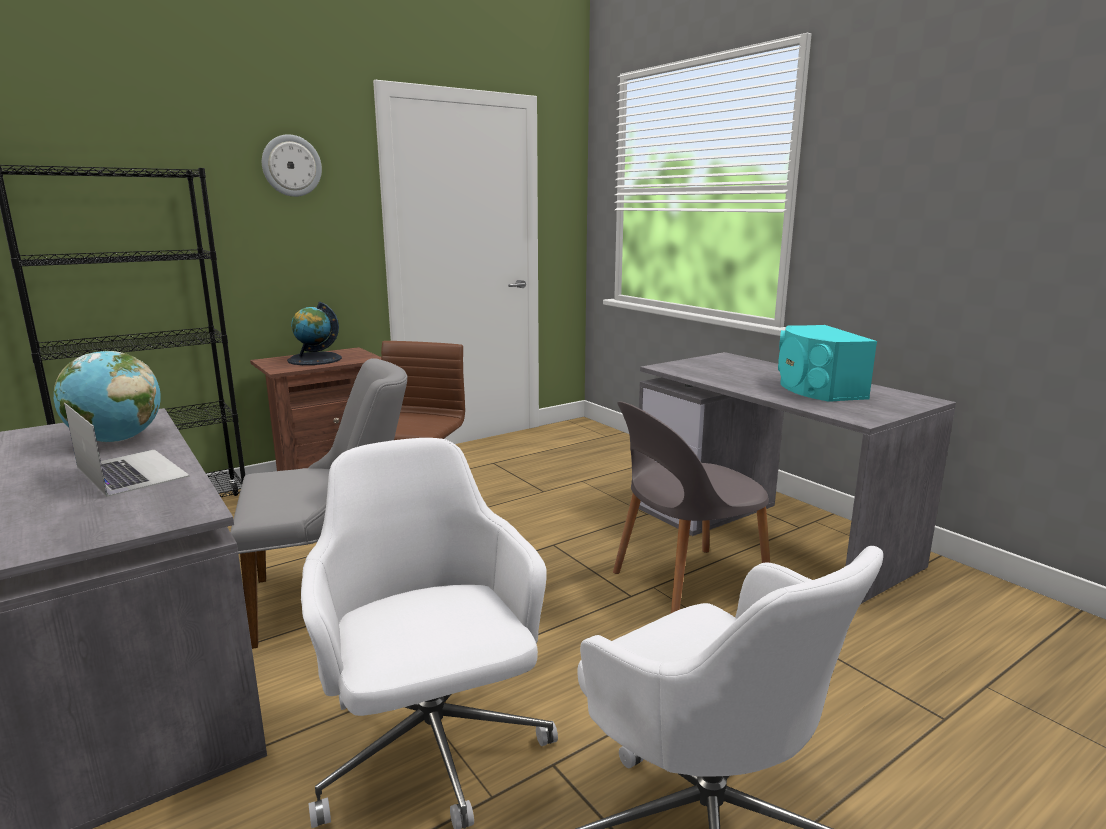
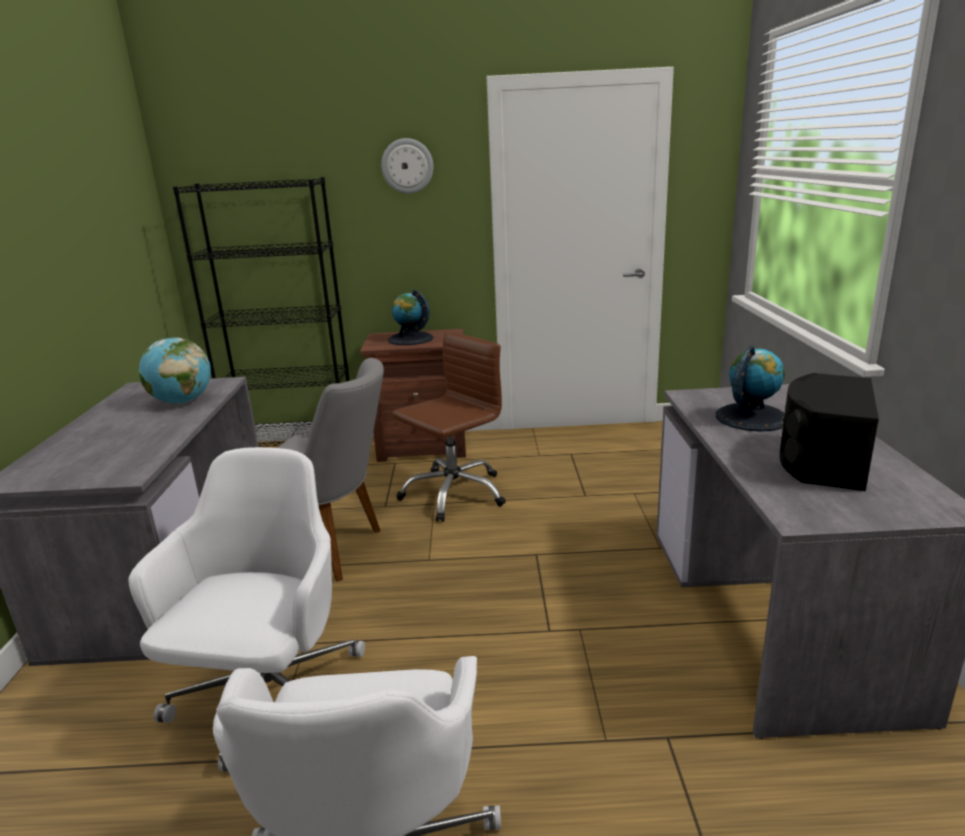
camera: 35 degrees right, 5 degrees up
laptop [64,403,190,497] -> none
grey chair [613,401,770,613] -> none
turquoise speaker [778,325,877,402] -> black speaker [780,373,879,491]
none -> globe [716,345,785,432]

